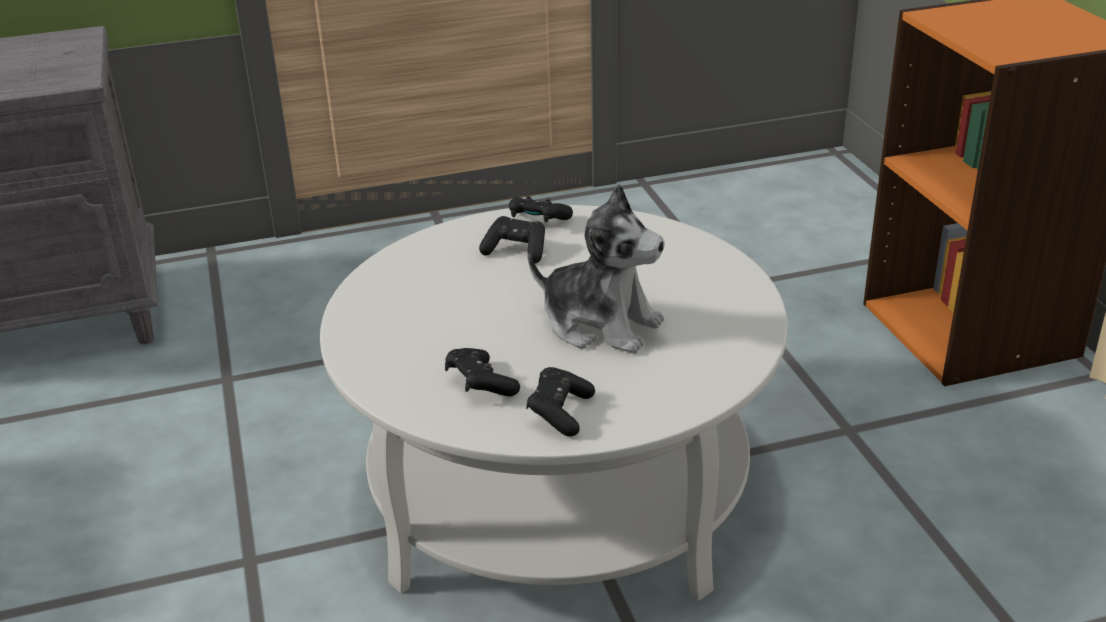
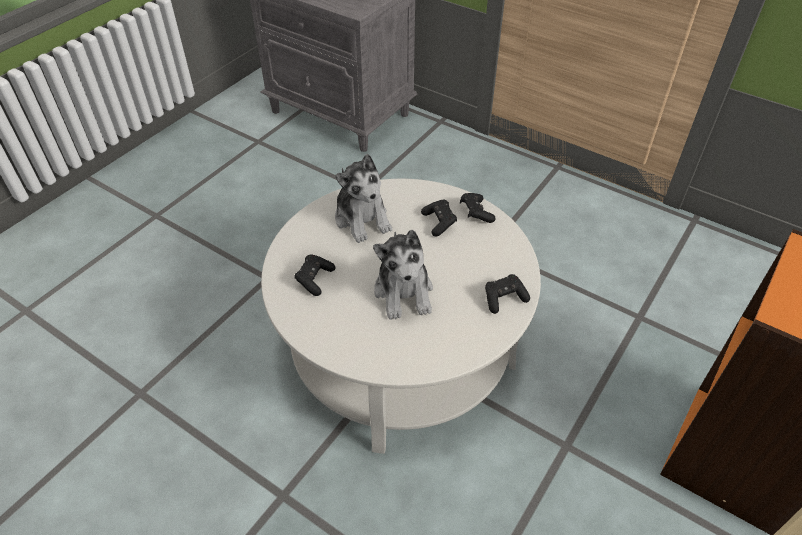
camera: 50 degrees right, 15 degrees up
black game controller [526,367,595,436] -> black game controller moved to [485,274,530,314]
none -> plush toy [335,154,392,243]

